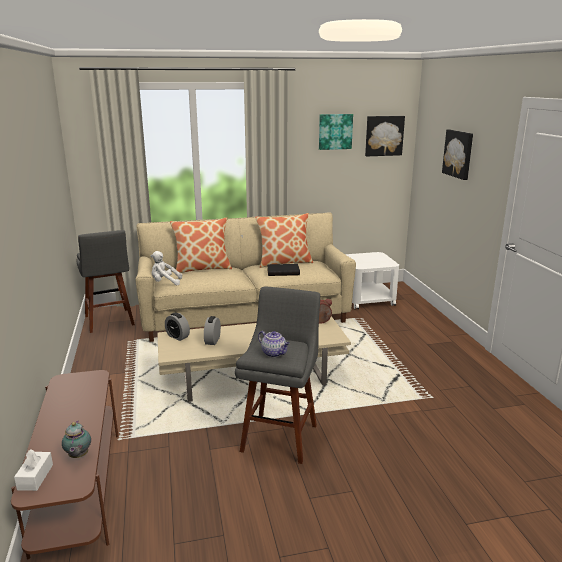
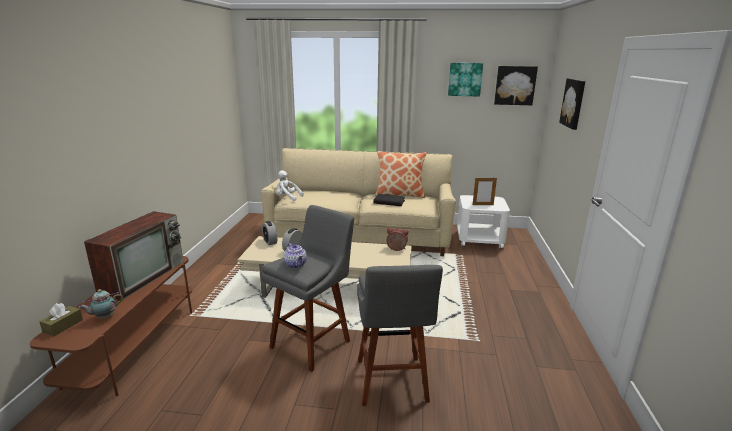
camera: 20 degrees right, 0 degrees up
white tissue box [14,449,53,491] -> brown tissue box [39,303,83,336]
teapot [62,421,91,458] -> teapot turned 45 degrees clockwise [79,289,123,319]
grey stool [76,230,135,333] -> grey stool moved to [357,265,443,406]
pillow [170,217,232,273] -> none
none -> television [84,211,183,300]
none -> picture frame [473,178,497,205]

